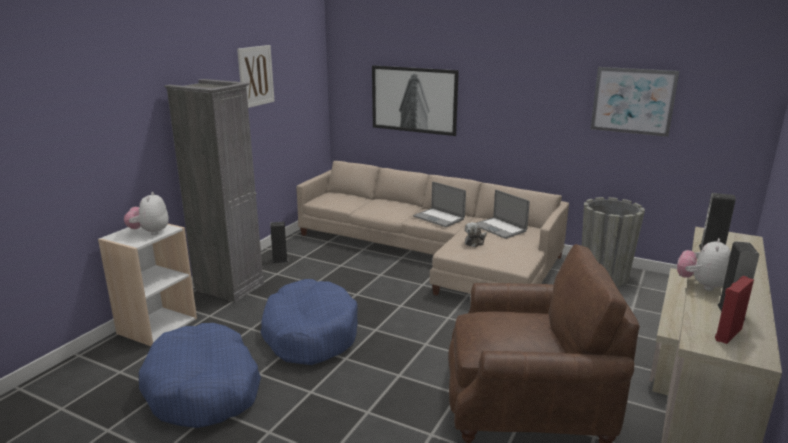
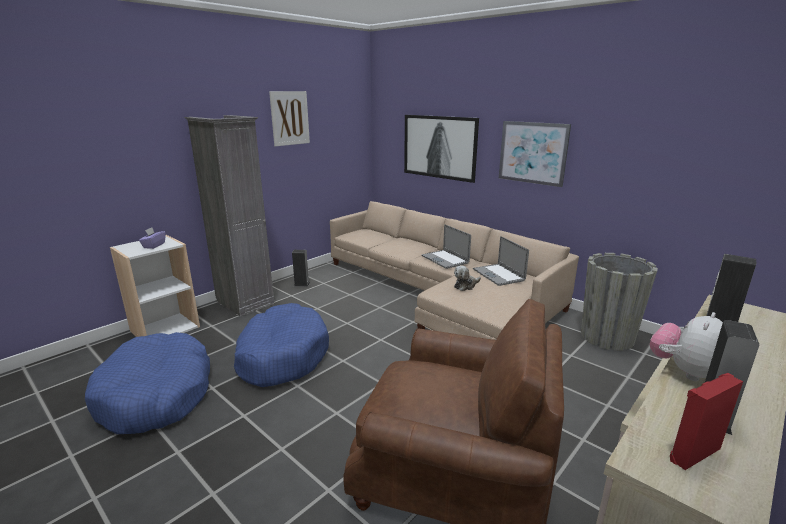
camera: 15 degrees right, 0 degrees up
plush toy [124,192,169,235] -> purple tissue box [139,227,165,249]
picture [591,67,679,137] -> picture moved to [499,121,571,187]

